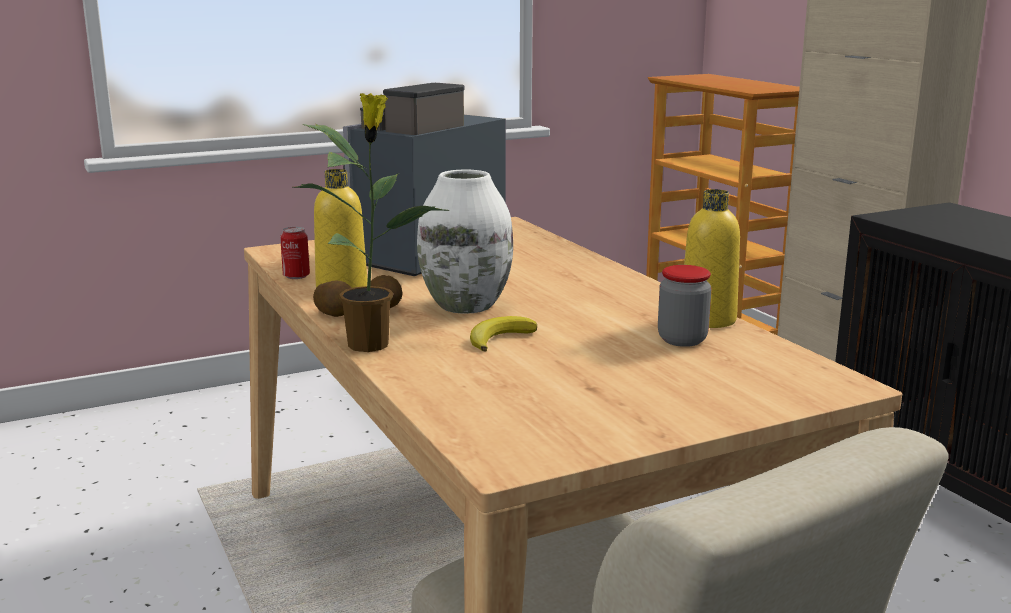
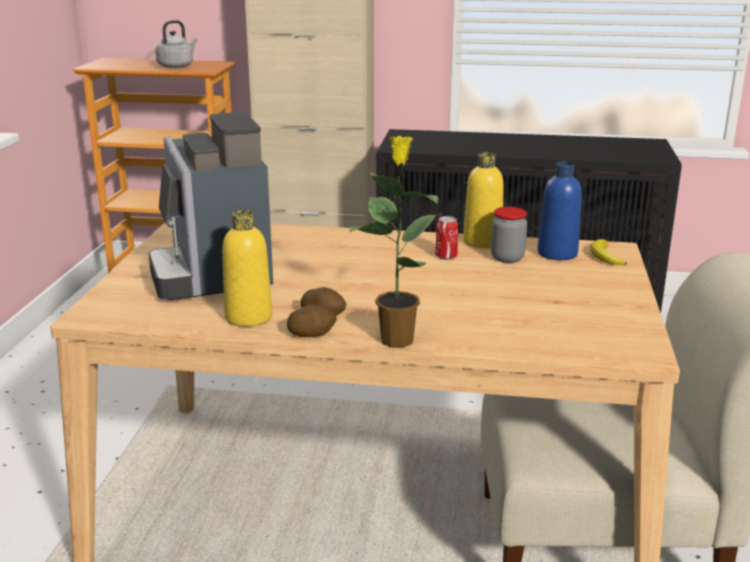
camera: 55 degrees left, 5 degrees up
can [280,227,310,279] -> can moved to [436,216,458,260]
white vase [417,170,513,314] -> none
banana [470,316,537,352] -> banana moved to [590,239,627,266]
none -> grey kettle [156,20,197,68]
none -> blue bottle [537,161,582,260]

